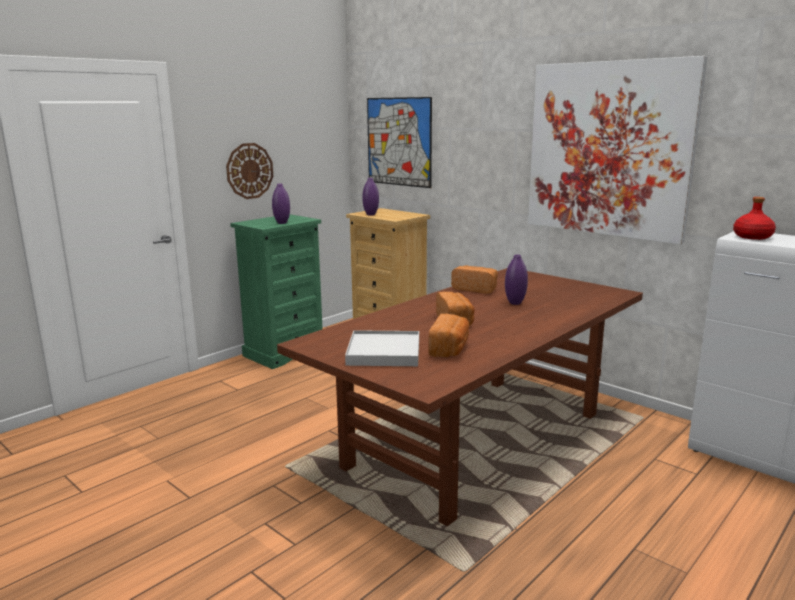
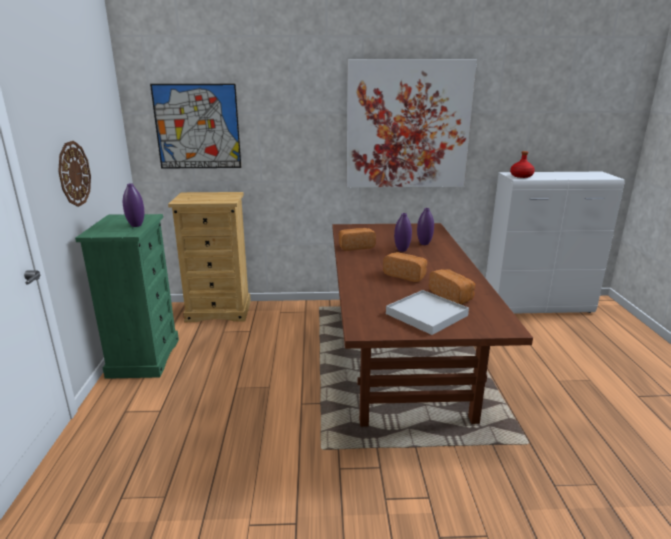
camera: 45 degrees left, 5 degrees up
purple vase [362,178,379,215] -> purple vase moved to [417,208,434,245]

